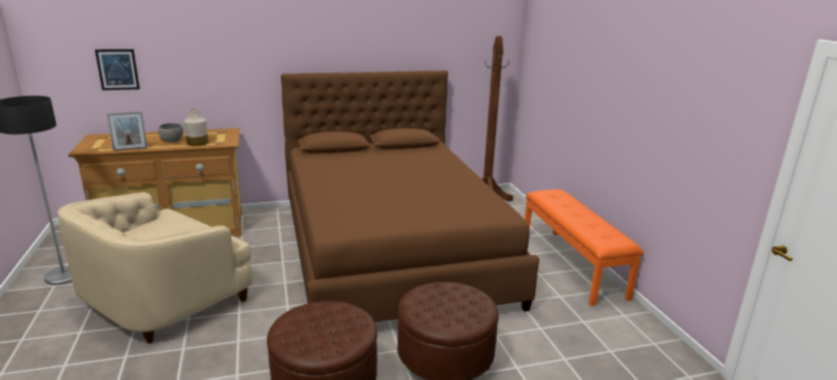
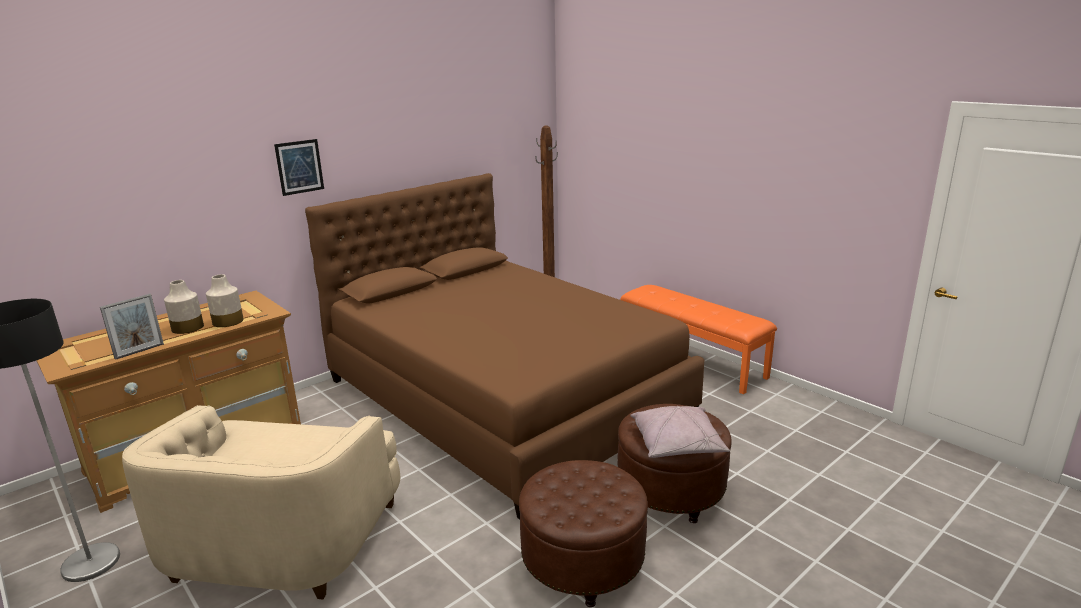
camera: 25 degrees left, 0 degrees up
picture [95,49,140,90] -> picture moved to [274,139,324,196]
grey bowl [158,123,183,143] -> beige vase [164,280,204,334]
none -> purple pillow [630,406,730,458]

